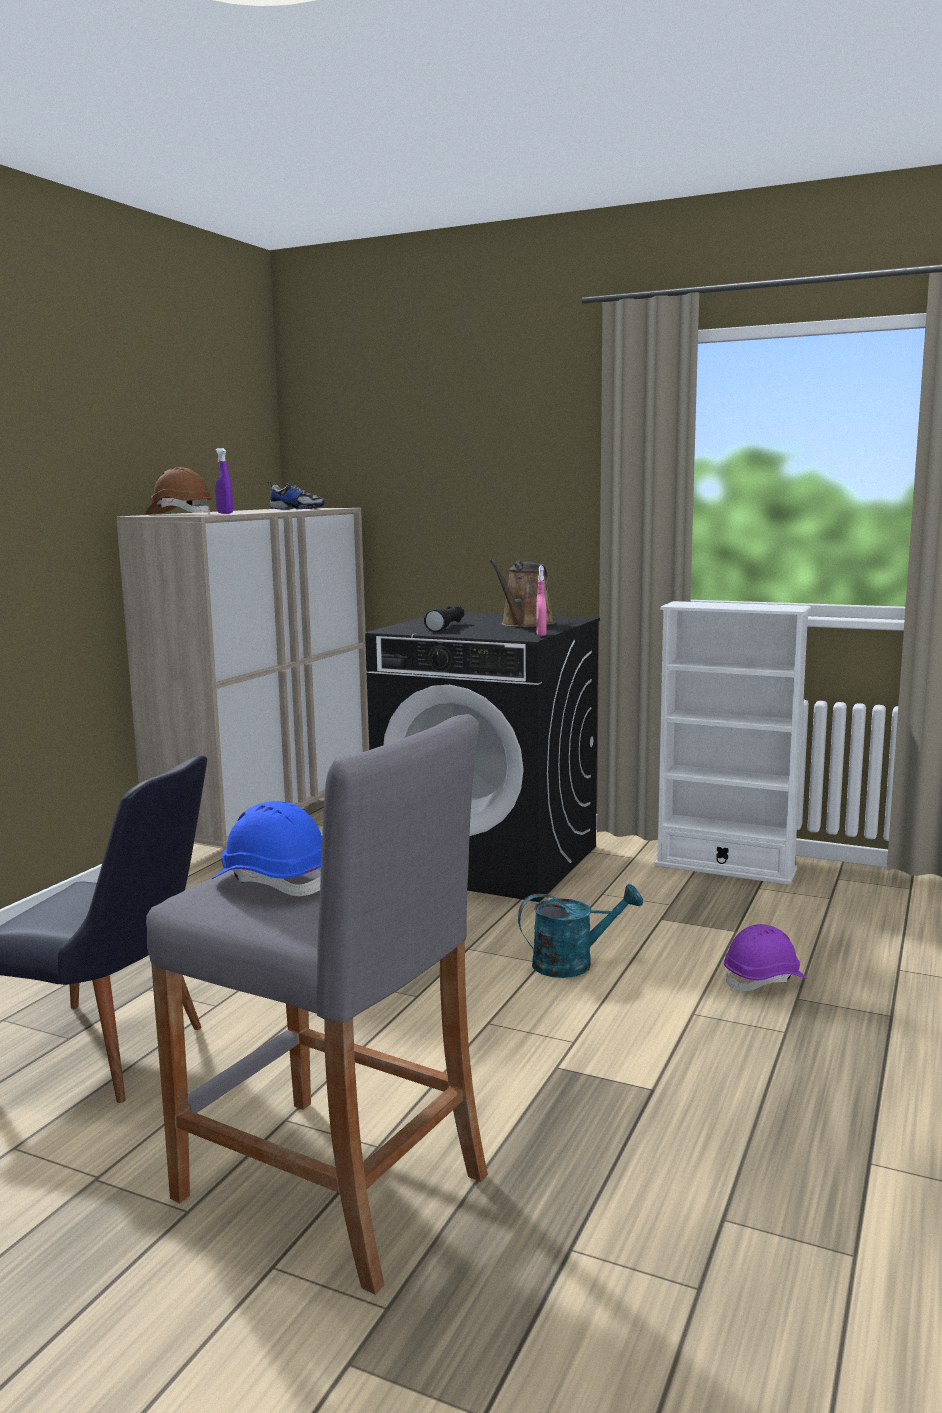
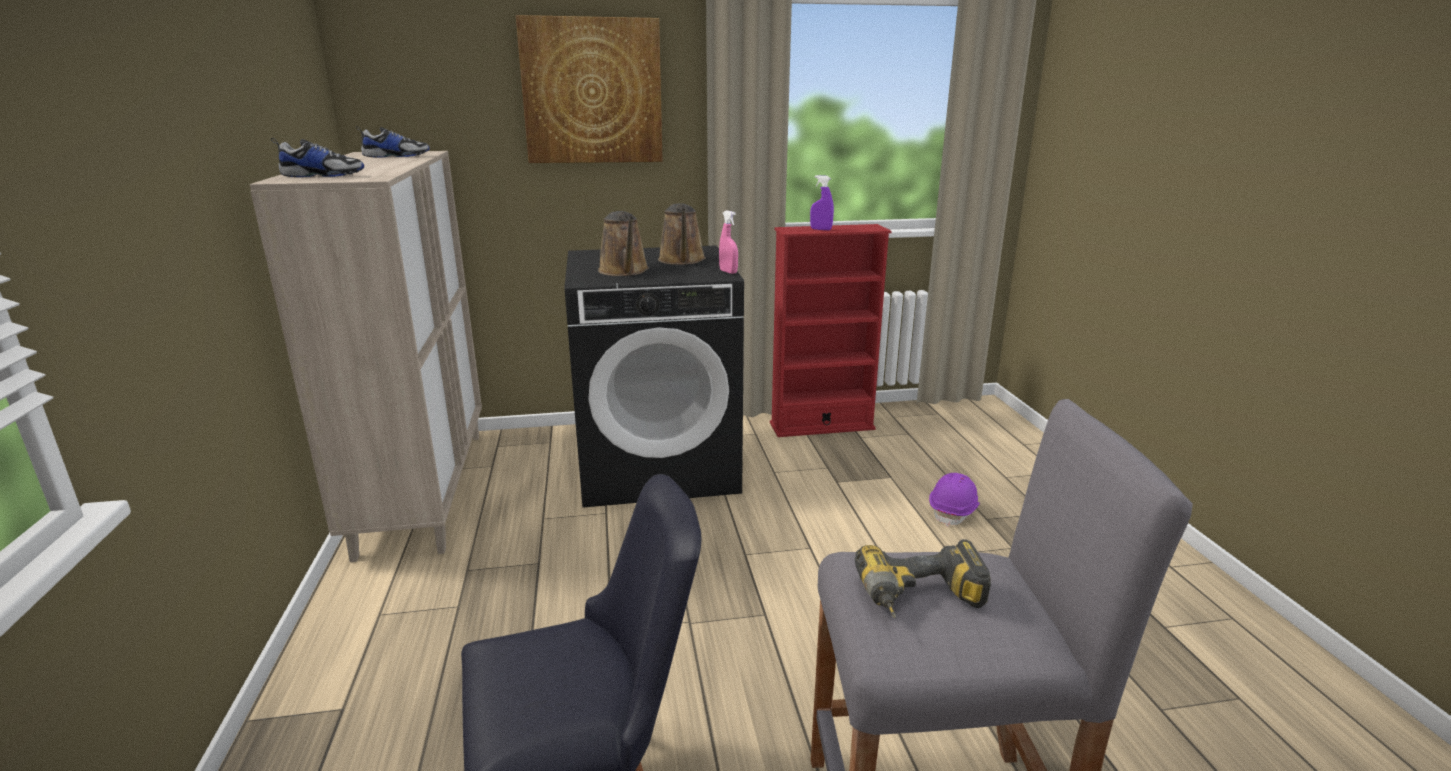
camera: 35 degrees left, 10 degrees up
brown hard hat [145,467,212,514] -> shoe [271,138,364,177]
blue hard hat [212,801,322,896] -> power drill [855,539,991,618]
purple spray bottle [215,448,233,514] -> purple spray bottle moved to [810,175,834,230]
black flashlight [424,606,464,632] -> brown watering can [598,211,649,276]
turquoise watering can [518,884,643,978] -> none
white bookcase [654,601,811,885] -> red bookcase [770,224,892,437]
none -> picture [516,15,663,163]

